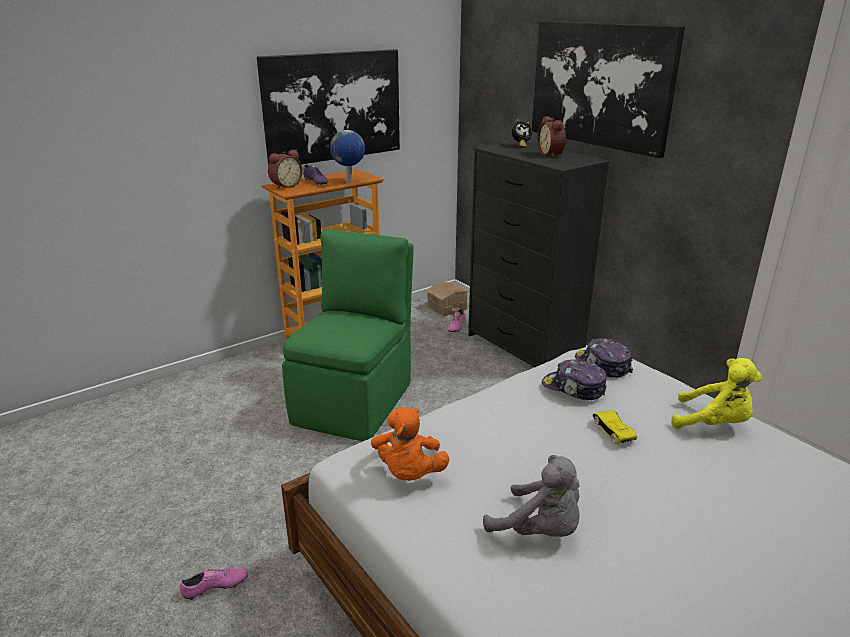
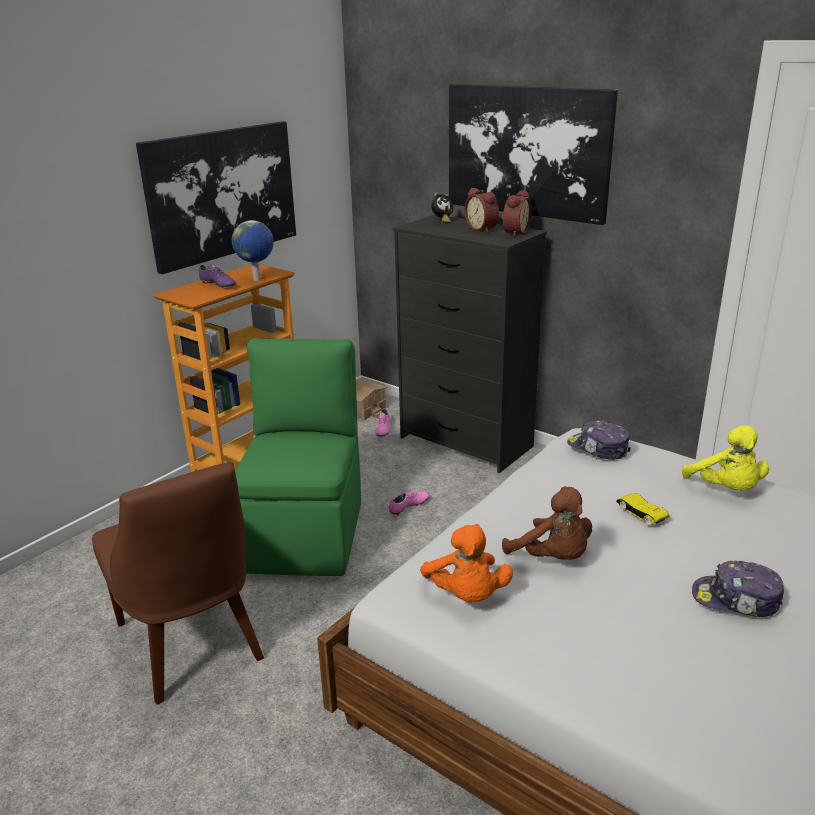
camera: 15 degrees left, 0 degrees up
pink shoe [180,568,248,600] -> pink shoe moved to [389,491,429,515]
alarm clock [268,150,303,189] -> alarm clock moved to [502,190,532,237]
grey plush toy [483,455,580,537] -> none
cap [542,359,607,400] -> cap moved to [692,561,784,617]
yellow plush toy [671,358,762,429] -> yellow plush toy turned 60 degrees clockwise [682,425,769,491]
none -> brown chair [92,462,264,705]
none -> brown plush toy [502,486,592,560]

